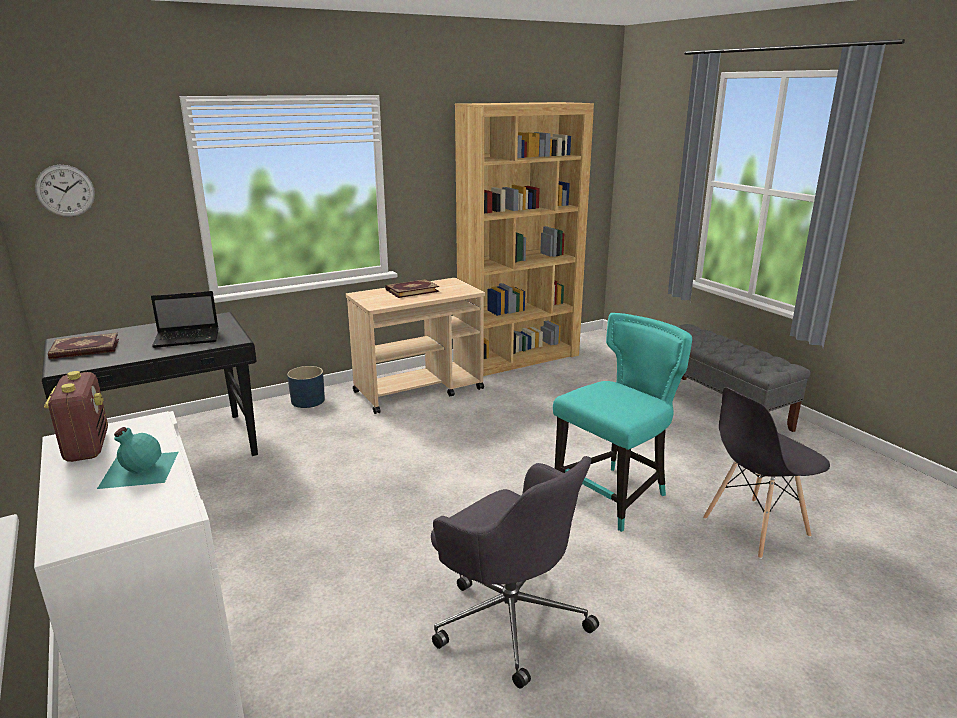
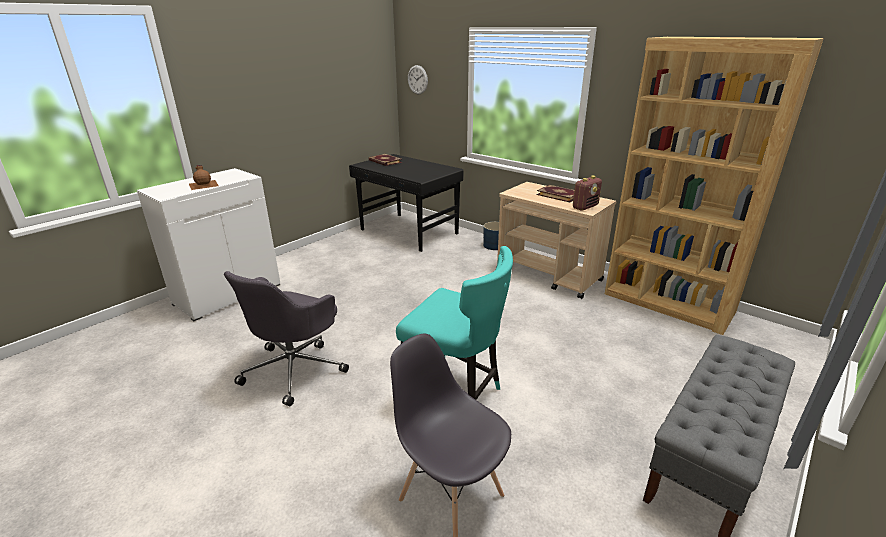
camera: 70 degrees right, 5 degrees up
radio [44,371,108,462] -> radio moved to [573,176,602,211]
turquoise bottle [97,427,178,489] -> brown bottle [189,165,219,190]
laptop [151,291,218,348] -> none

